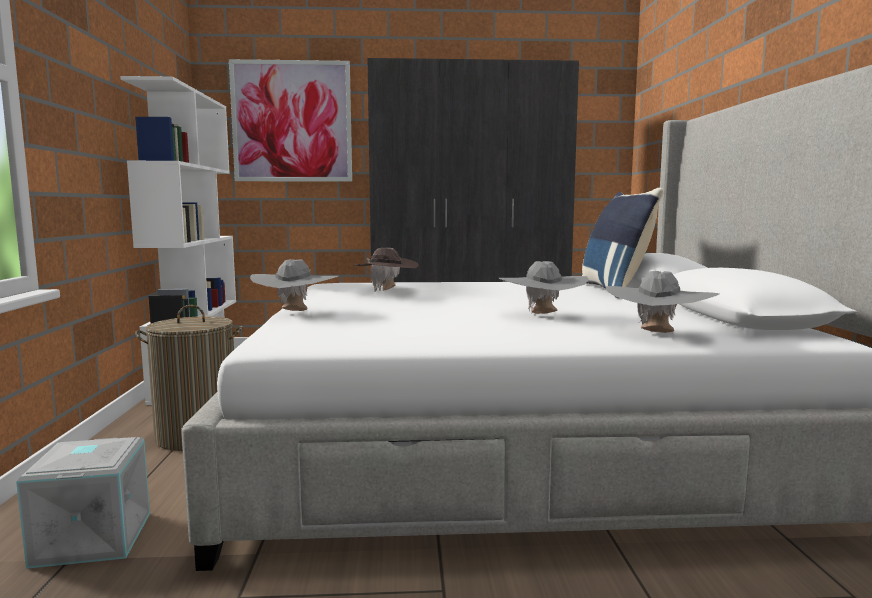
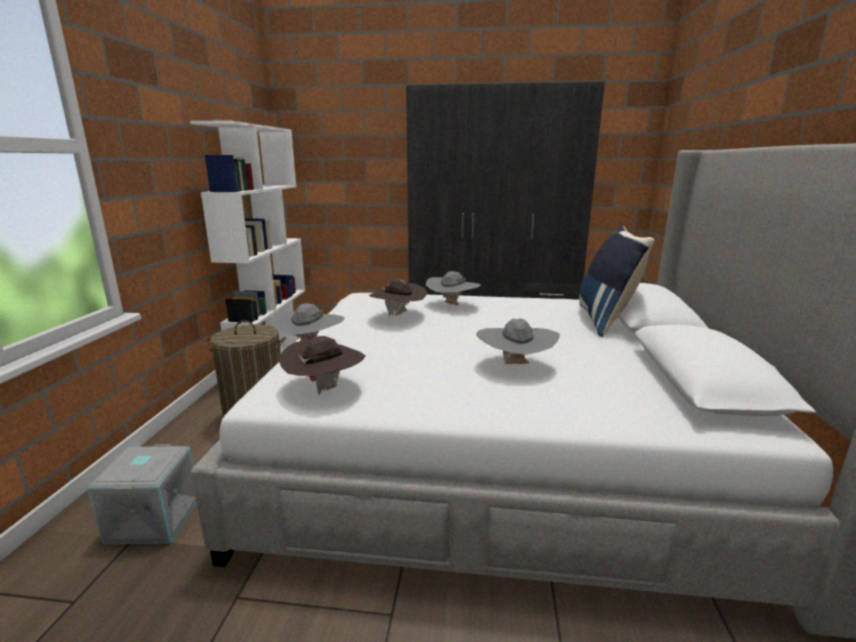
camera: 10 degrees right, 10 degrees up
picture [229,59,352,182] -> none
grey hat [606,271,719,333] -> grey hat moved to [426,271,481,305]
none -> brown hat [279,336,365,395]

